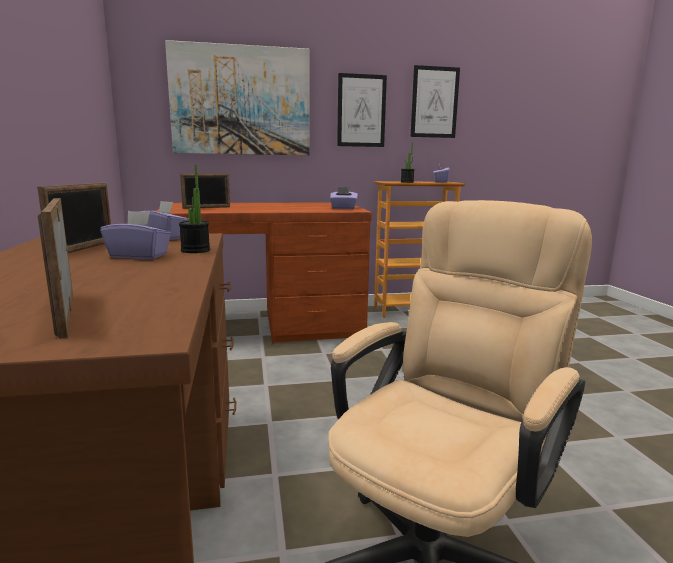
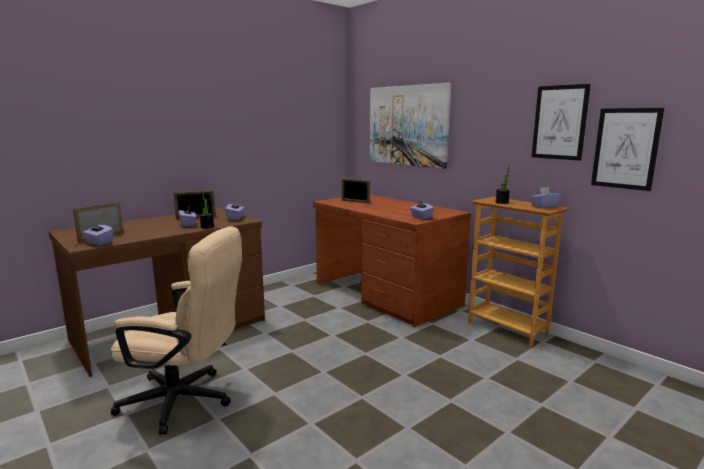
camera: 60 degrees right, 0 degrees up
picture [337,73,387,147] -> picture moved to [591,108,664,191]
none -> purple tissue box [82,221,114,246]

